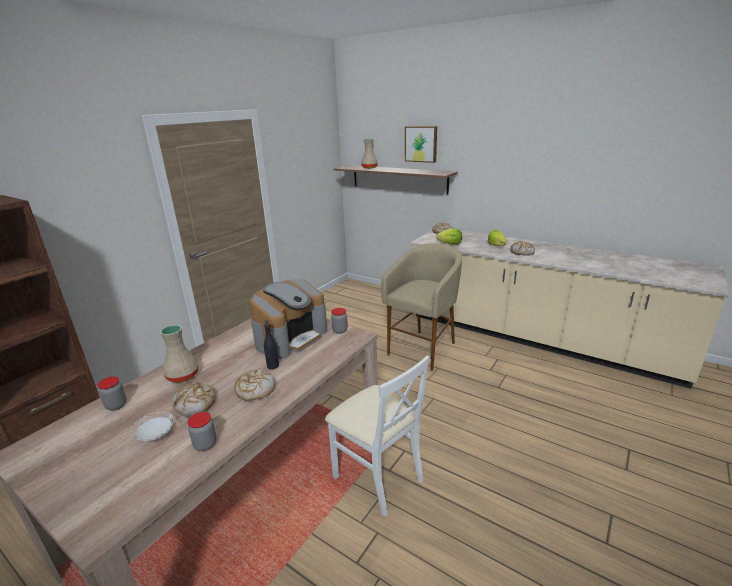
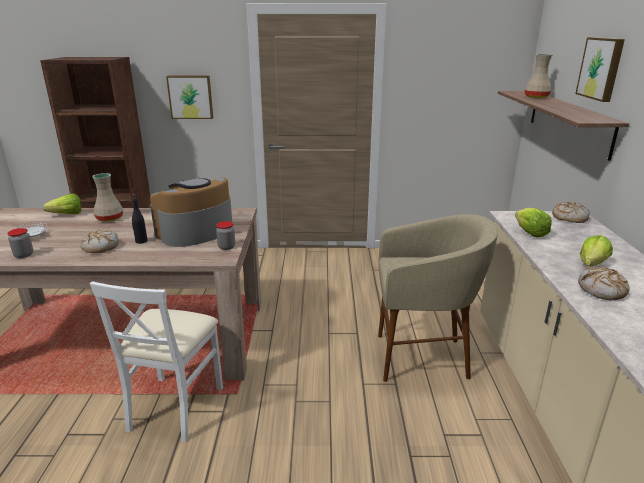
camera: 55 degrees right, 0 degrees up
jar [97,377,126,411] -> lettuce [43,194,82,214]
bread [172,382,216,416] -> none
coffee machine [249,279,327,359] -> coffee machine turned 135 degrees clockwise [150,177,232,247]
none -> picture [166,76,213,119]

